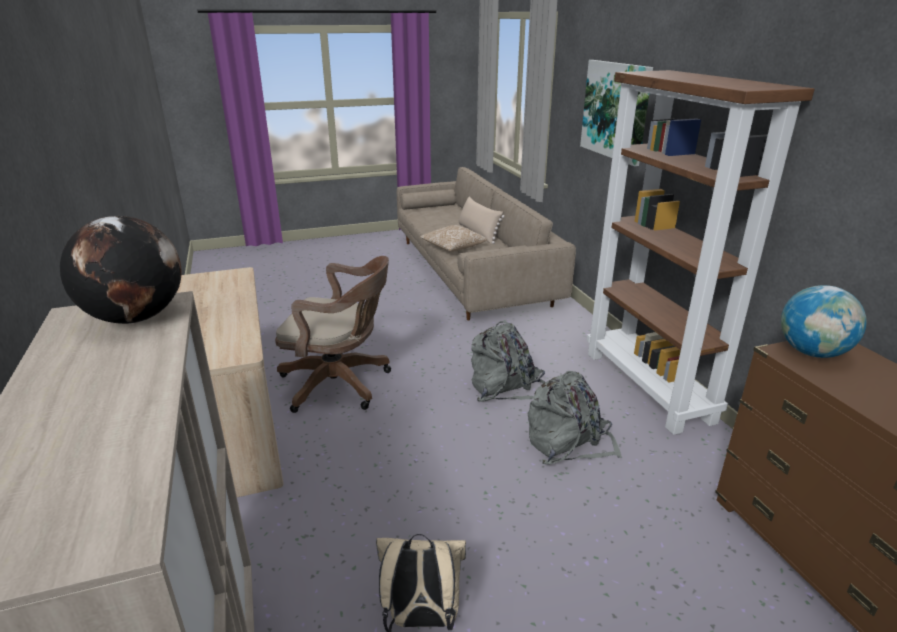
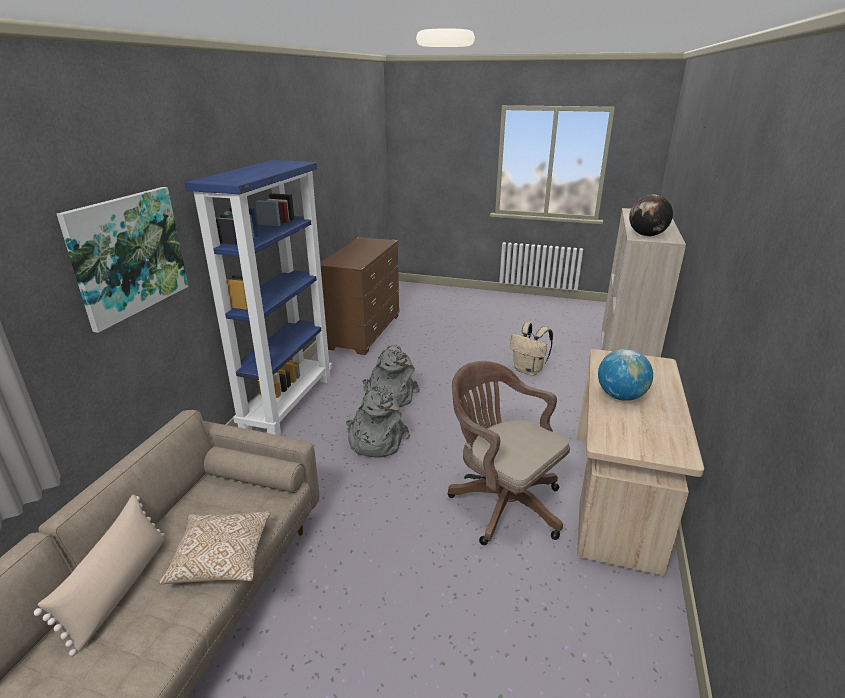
camera: 145 degrees left, 0 degrees up
brown bookcase [586,70,815,435] -> blue bookcase [185,160,332,436]
globe [781,285,867,358] -> globe moved to [598,349,653,401]

